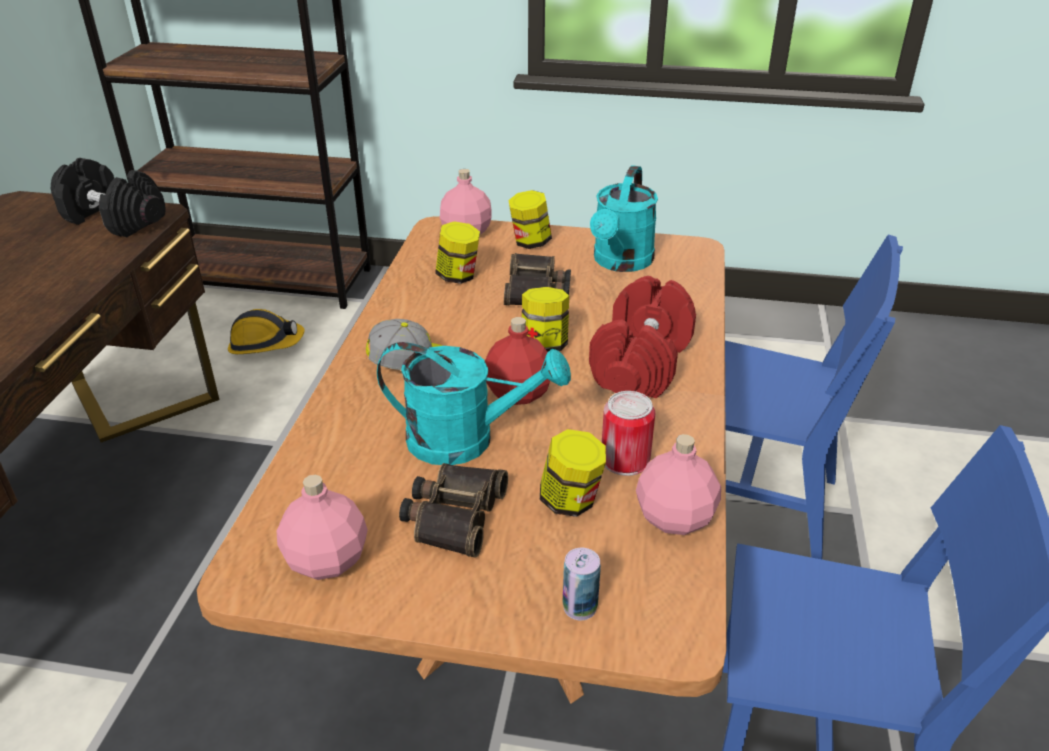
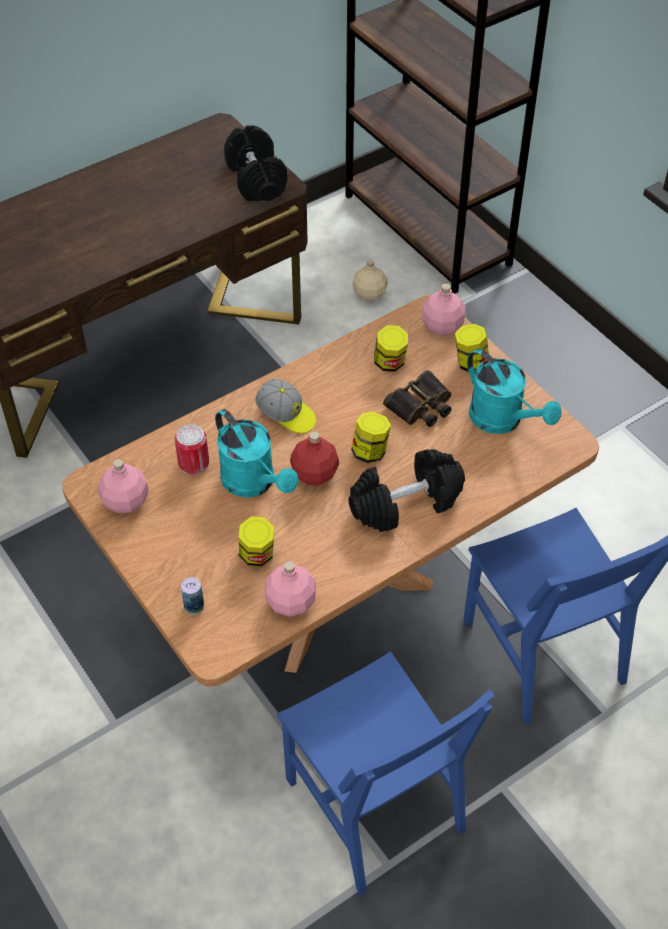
camera: 45 degrees right, 15 degrees up
hard hat [228,309,305,354] -> beige bottle [352,259,388,301]
binoculars [399,463,508,558] -> none
red dumbbell [589,276,696,398] -> black dumbbell [348,449,465,532]
turquoise watering can [590,165,658,272] -> turquoise watering can turned 105 degrees counterclockwise [467,349,561,434]
can [602,391,655,476] -> can moved to [175,424,209,475]

